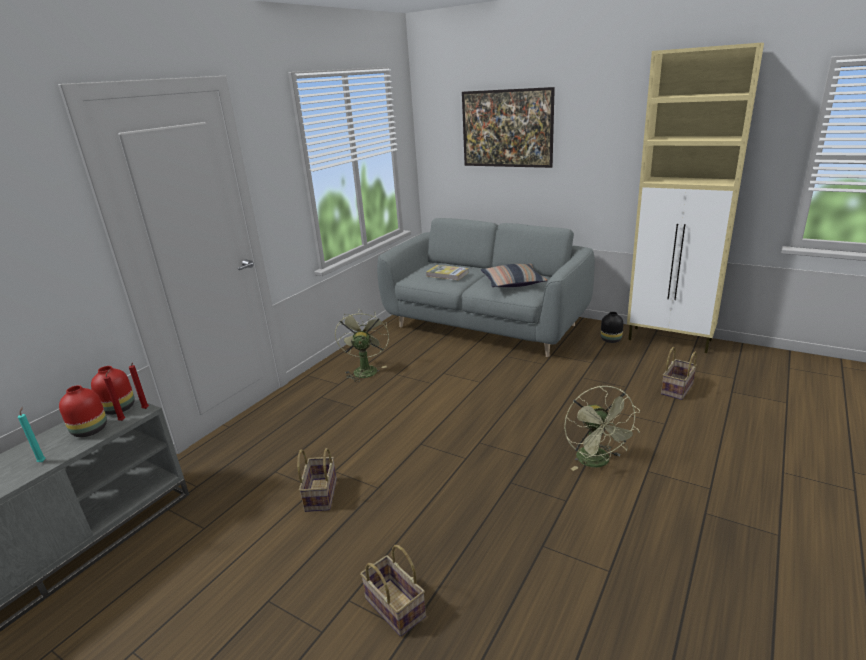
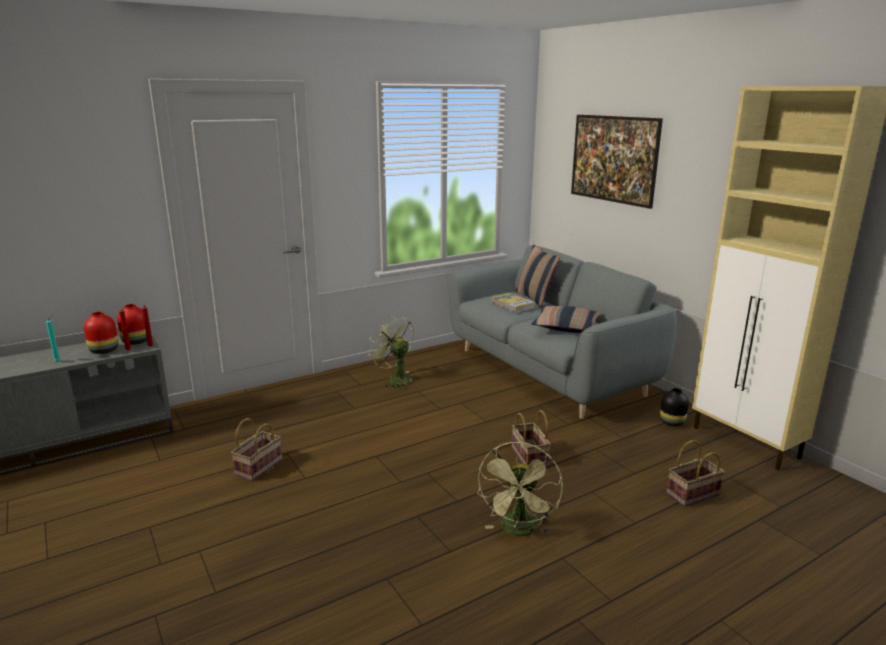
camera: 25 degrees right, 5 degrees down
green fan [335,309,389,382] -> green fan turned 75 degrees counterclockwise [368,316,414,389]
basket [360,545,426,637] -> basket moved to [512,410,551,467]
none -> pillow [516,245,560,308]

